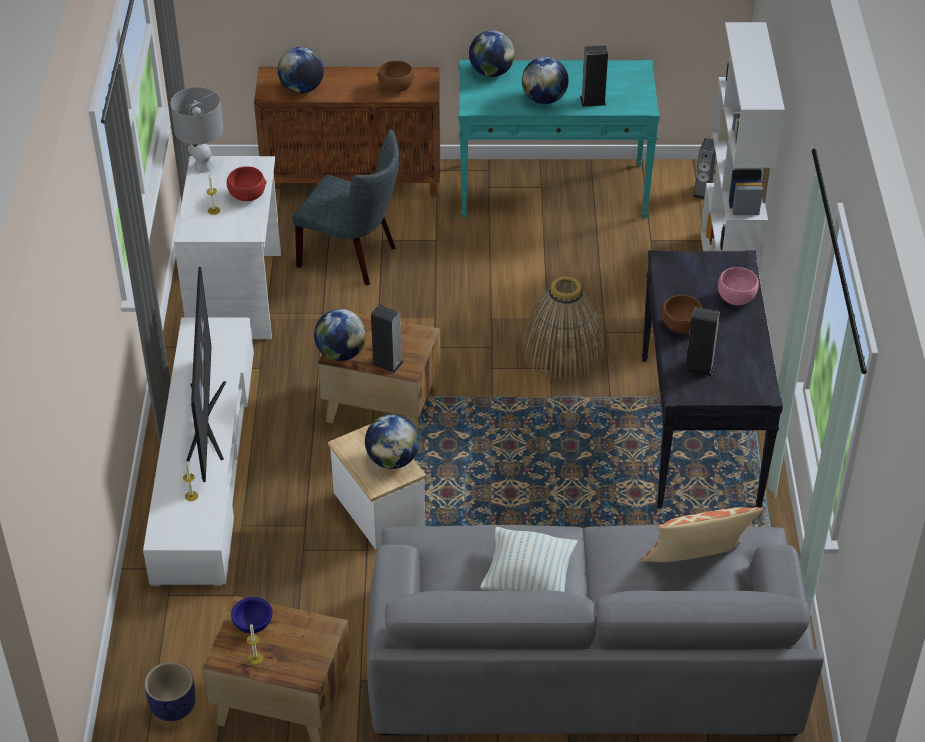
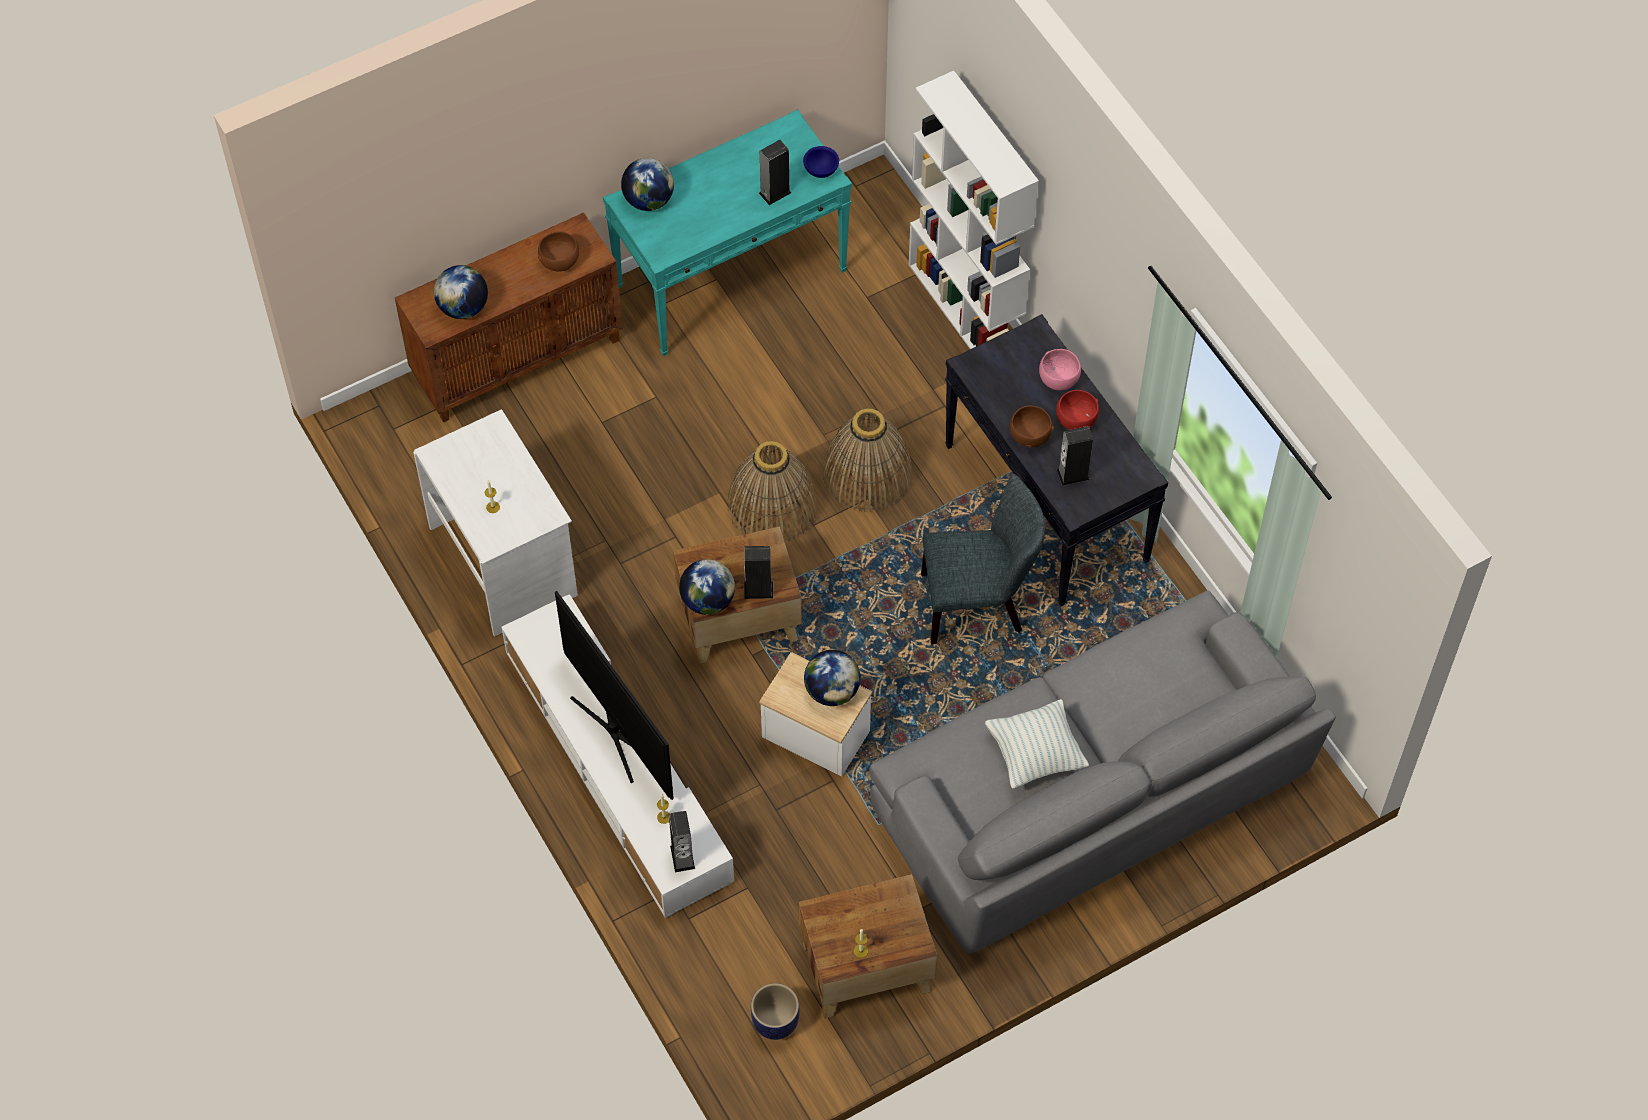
camera: 30 degrees left, 15 degrees up
grey table lamp [171,87,223,173] -> none
red bowl [227,167,266,201] -> red bowl moved to [1056,390,1099,430]
blue bowl [231,597,272,633] -> blue bowl moved to [803,146,839,178]
grey chair [292,129,399,286] -> grey chair moved to [921,474,1045,644]
globe [522,57,569,104] -> none
pillow [641,507,763,562] -> none
speaker [693,138,716,199] -> speaker moved to [669,811,695,872]
none -> basket [728,441,818,542]

